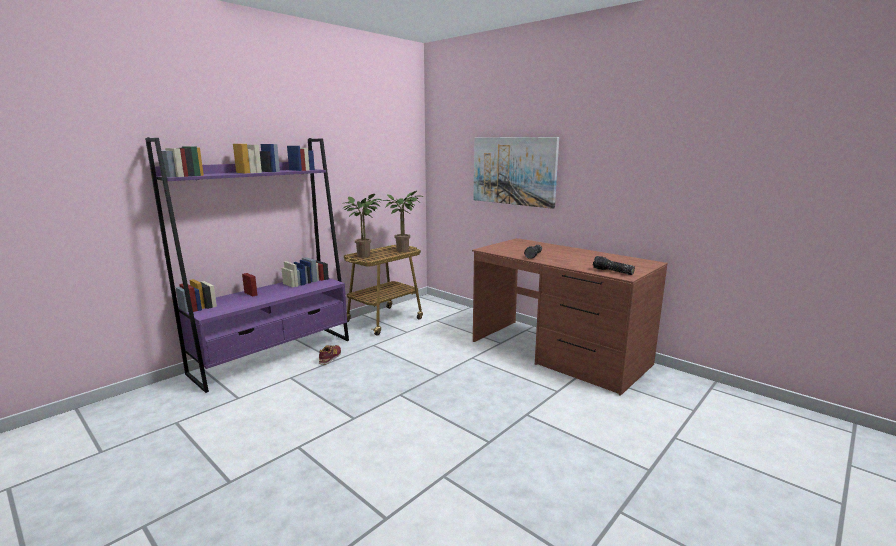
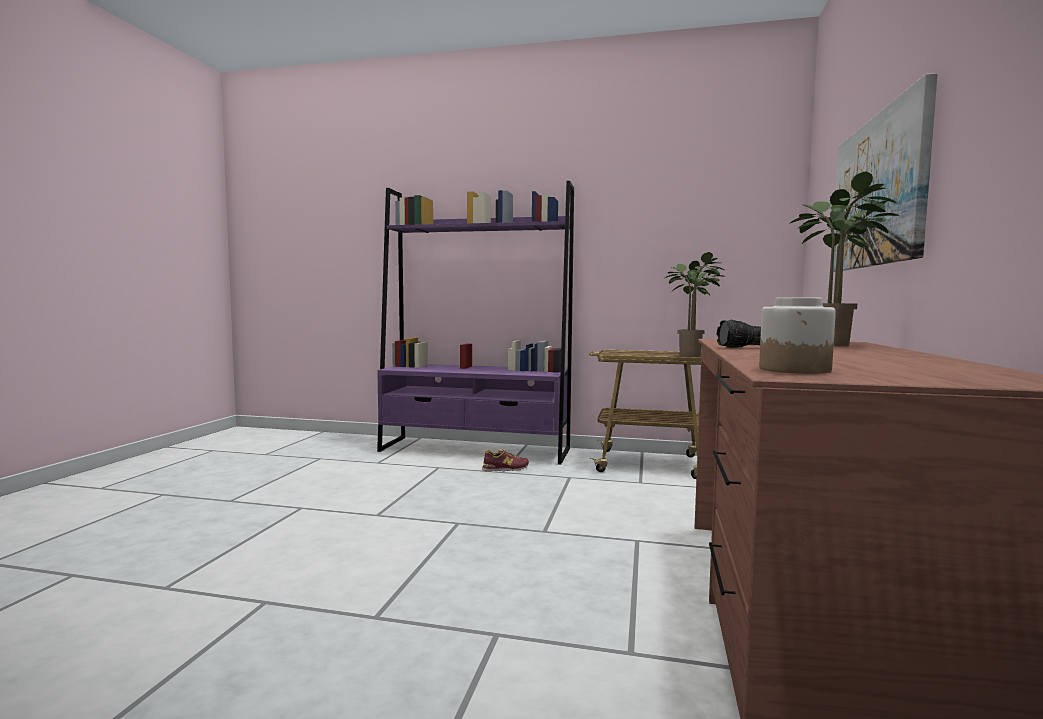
camera: 60 degrees right, 10 degrees down
potted plant [343,194,382,258] -> potted plant moved to [789,171,899,346]
flashlight [593,256,635,275] -> jar [759,297,836,374]

